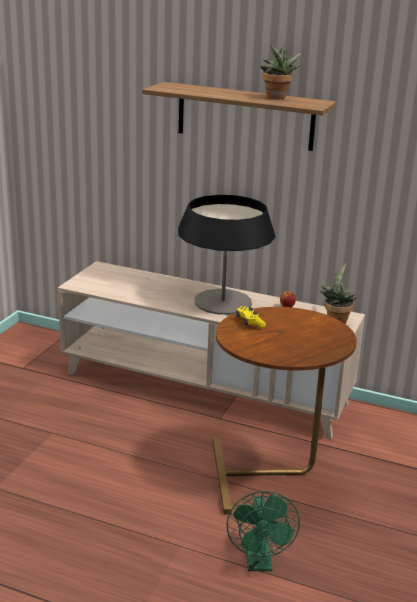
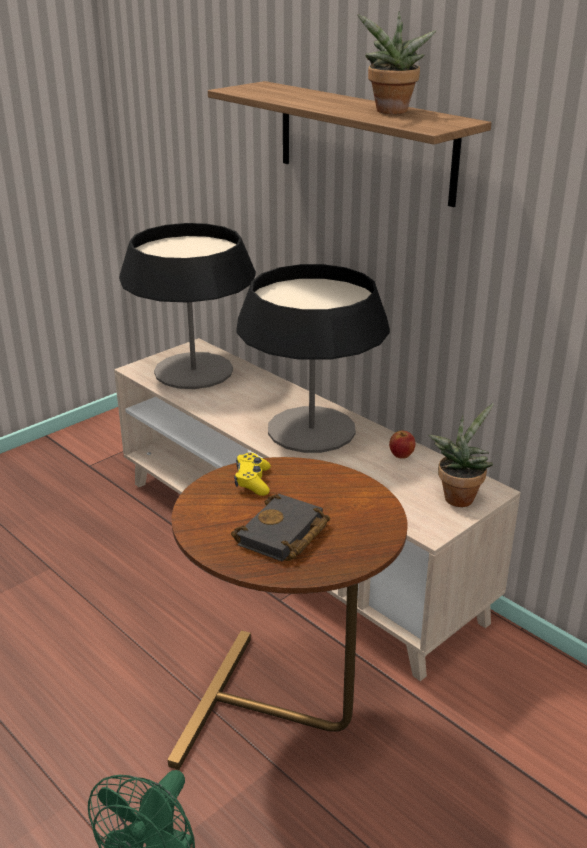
camera: 25 degrees right, 5 degrees up
none -> table lamp [119,223,256,389]
none -> black book [231,494,330,561]

